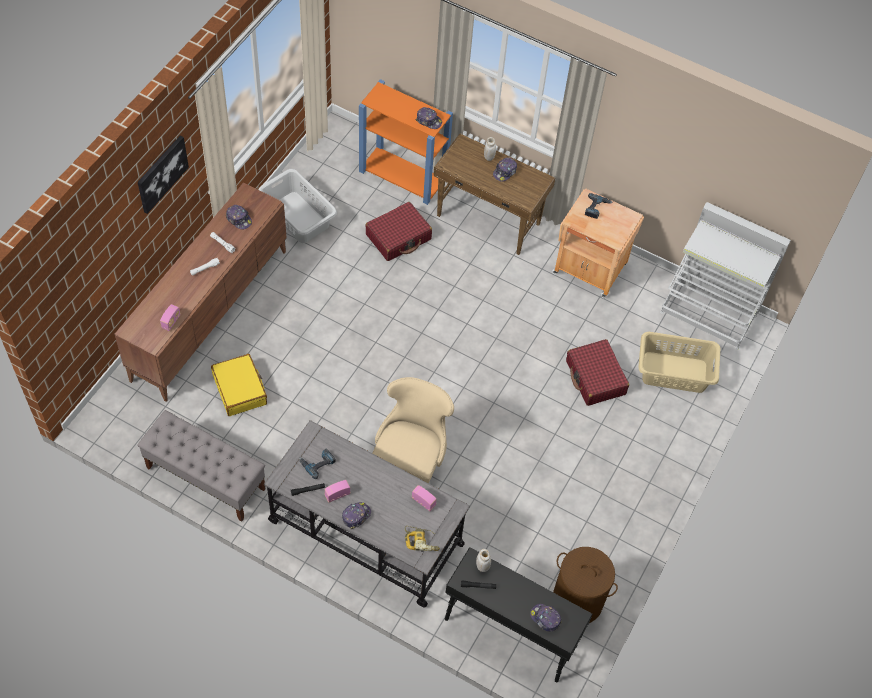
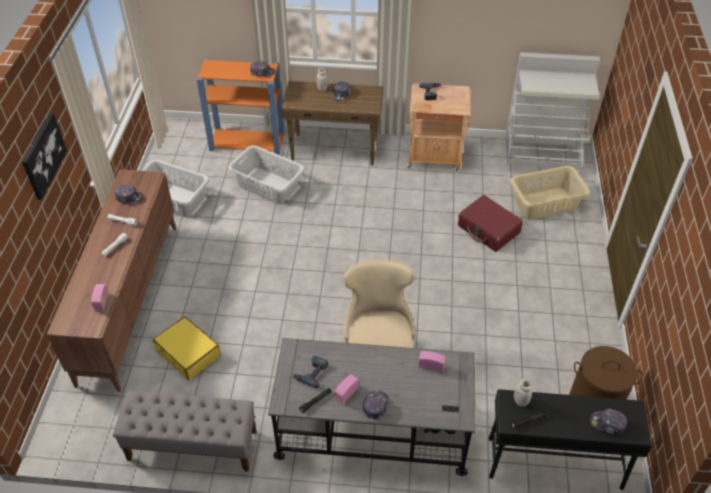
camera: 20 degrees left, 10 degrees down
red suitcase [365,202,432,261] -> grey laundry basket [228,145,305,204]
power drill [405,526,440,551] -> none

